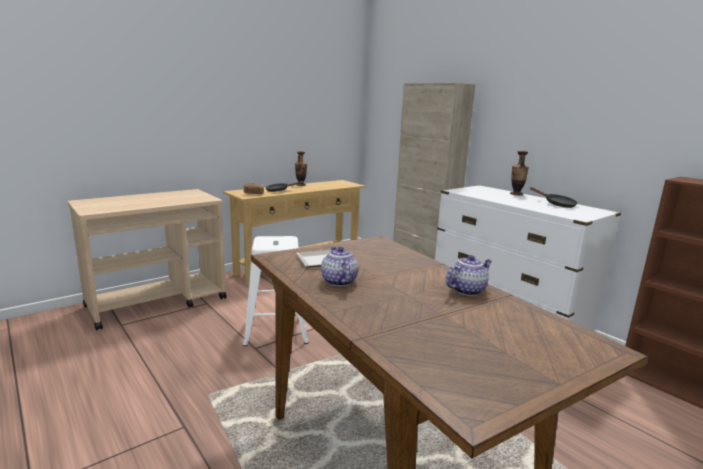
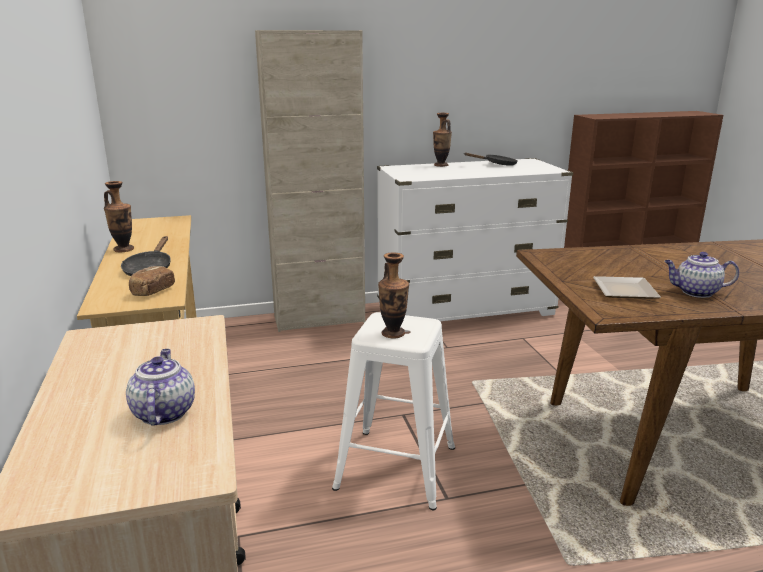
camera: 65 degrees left, 5 degrees up
teapot [445,255,492,296] -> teapot moved to [126,349,195,426]
none -> vase [378,252,409,338]

